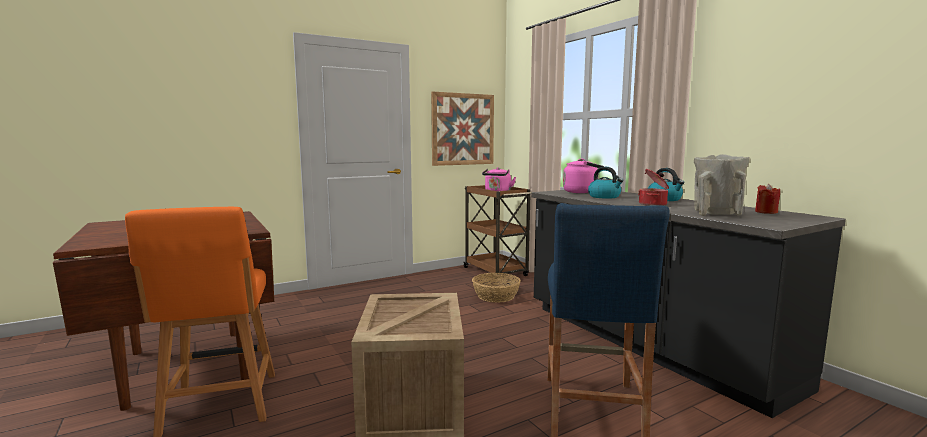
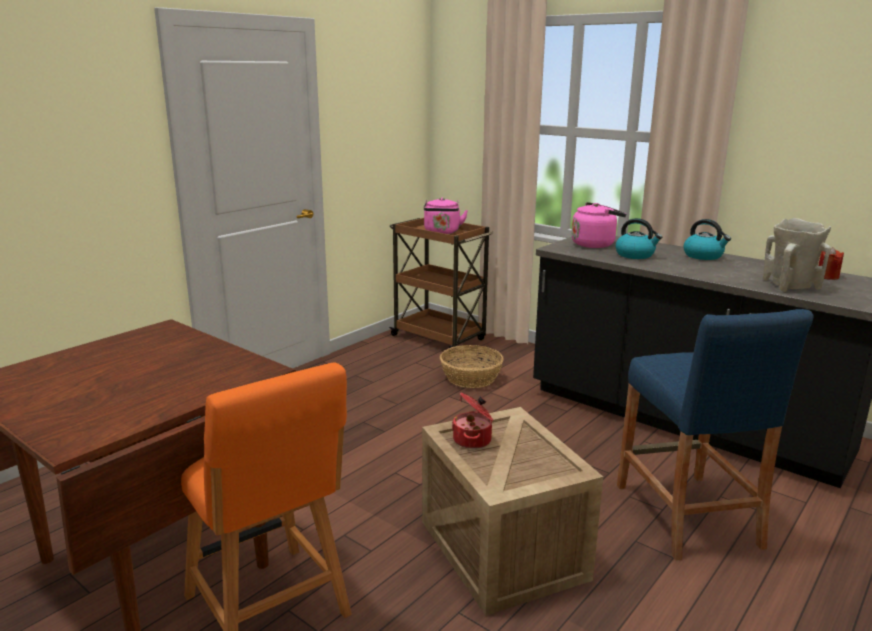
camera: 20 degrees left, 10 degrees up
picture [431,92,494,166] -> none
cooking pot [638,169,669,206] -> cooking pot moved to [452,393,493,449]

